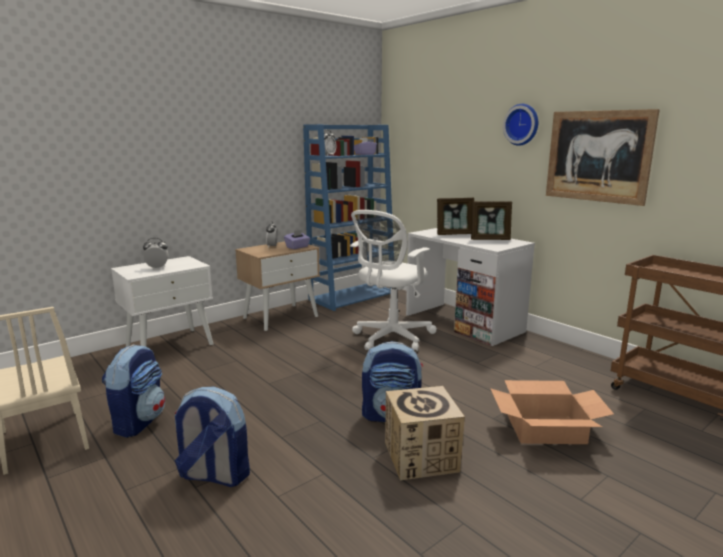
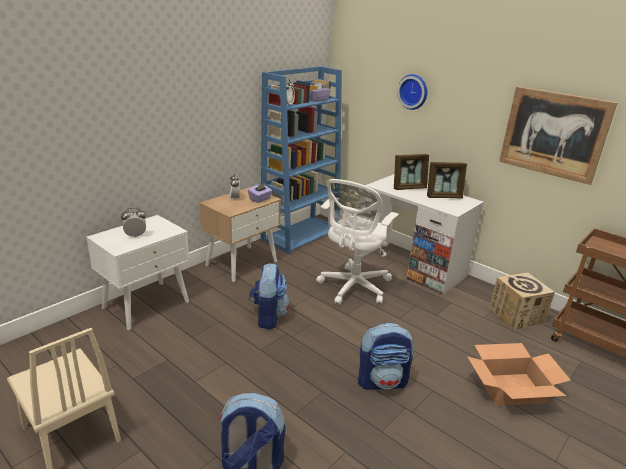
camera: 10 degrees left, 10 degrees up
backpack [102,344,165,438] -> backpack moved to [249,263,290,330]
cardboard box [385,386,465,481] -> cardboard box moved to [489,272,555,330]
wall clock [503,104,538,146] -> wall clock moved to [397,74,427,110]

